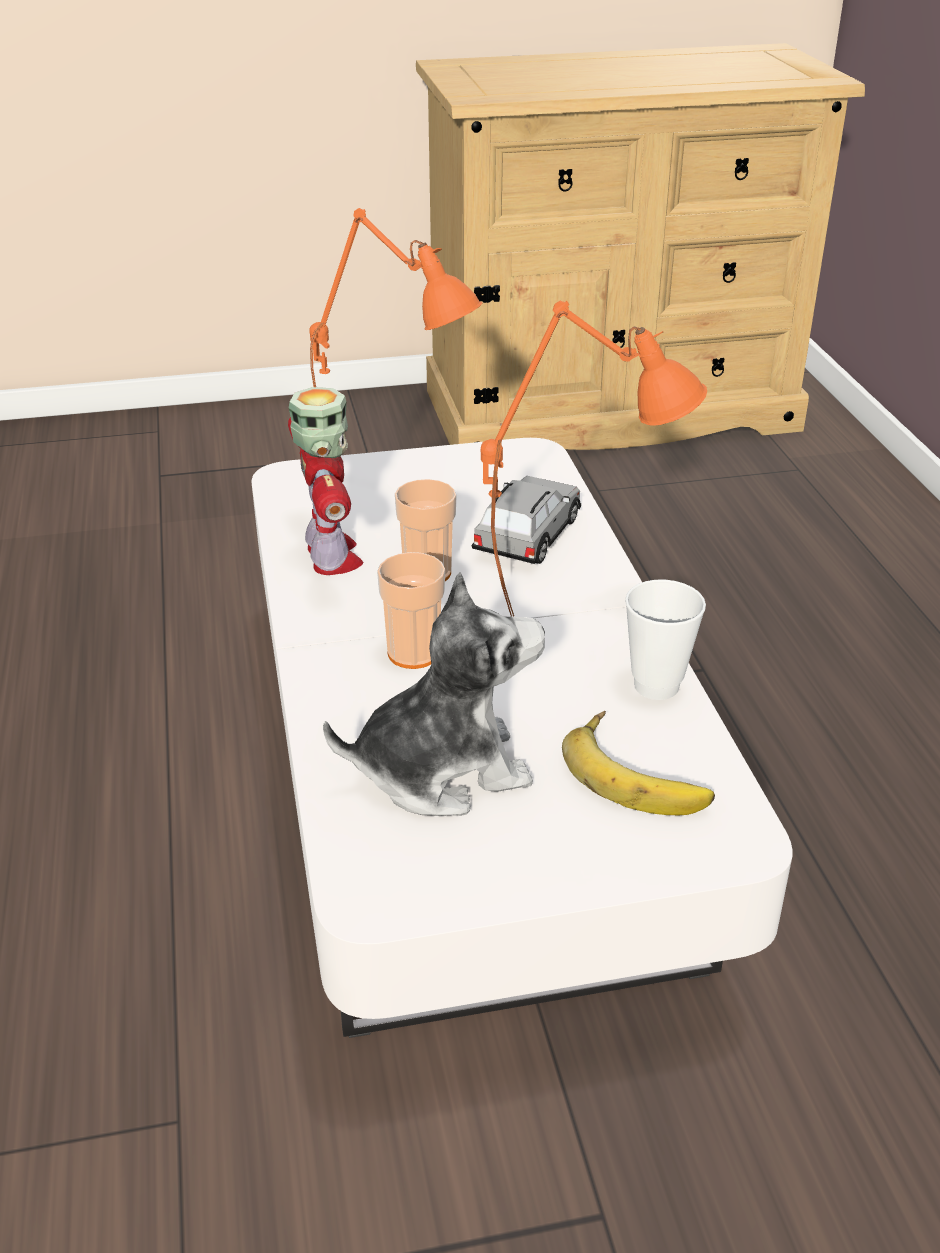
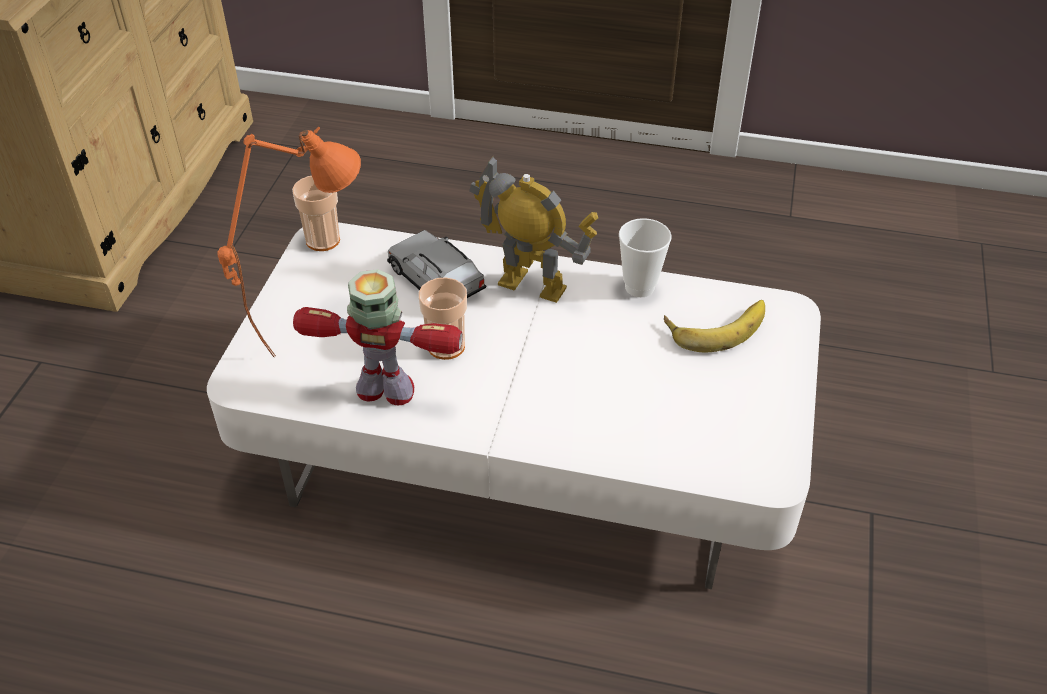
camera: 65 degrees left, 10 degrees up
plush toy [323,572,545,816] -> none
cup [377,552,445,669] -> cup moved to [292,176,340,251]
orange table lamp [480,301,707,617] -> toy robot [469,155,598,303]

